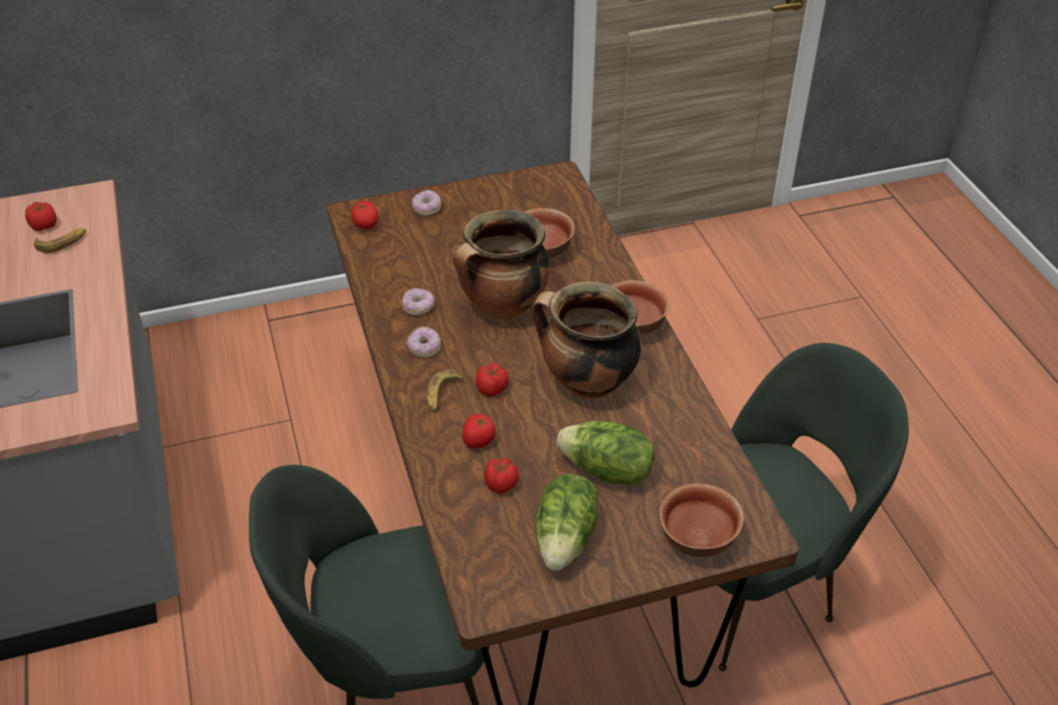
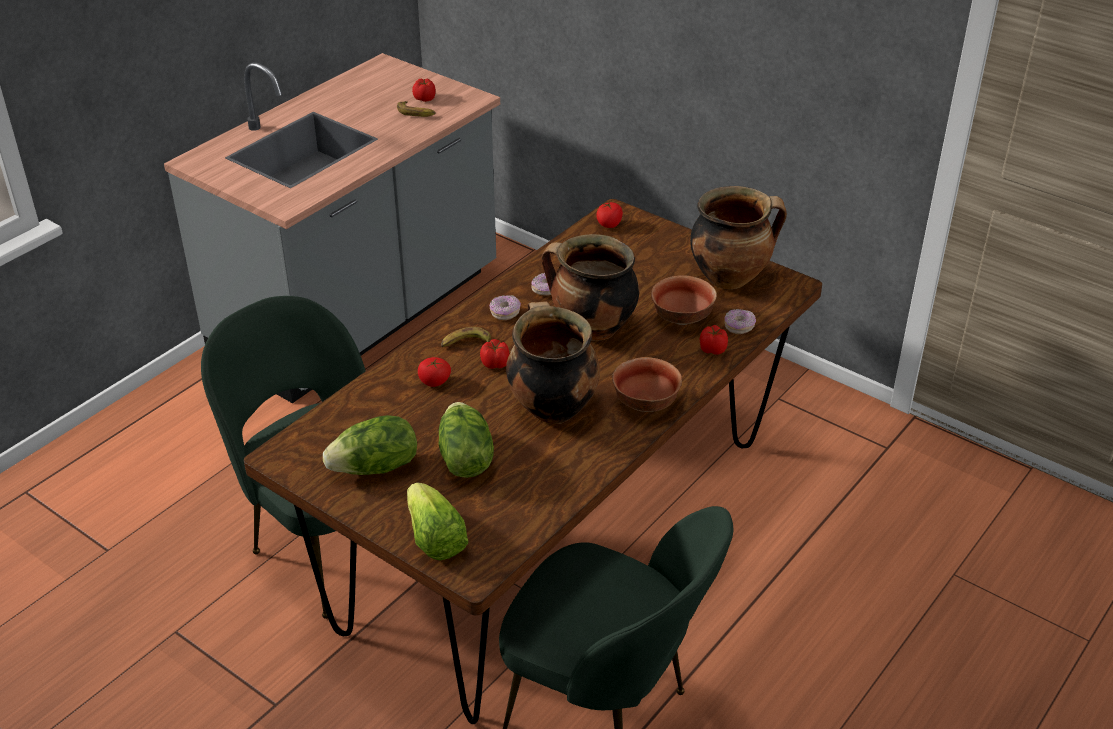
camera: 55 degrees right, 5 degrees down
donut [412,190,441,216] -> donut moved to [724,309,756,334]
tomato [484,458,519,494] -> tomato moved to [700,325,728,355]
bowl [659,483,744,557] -> lettuce [407,482,469,560]
none -> cooking pot [690,186,787,289]

